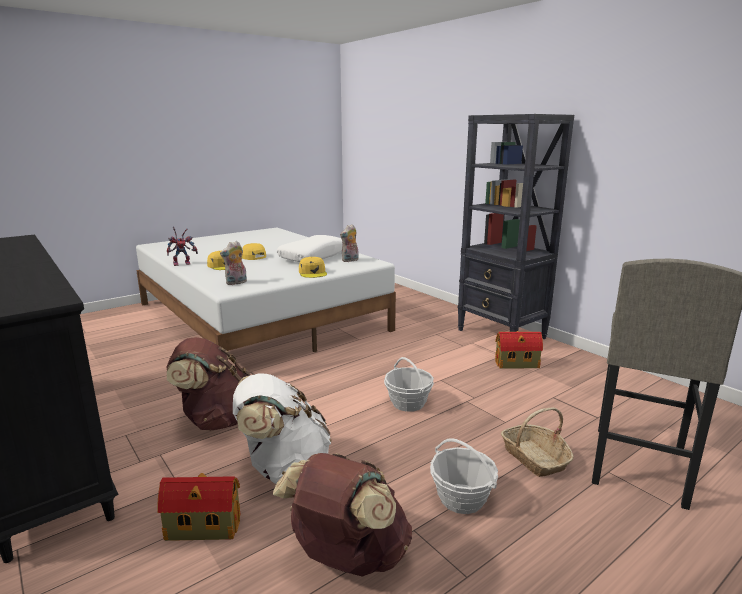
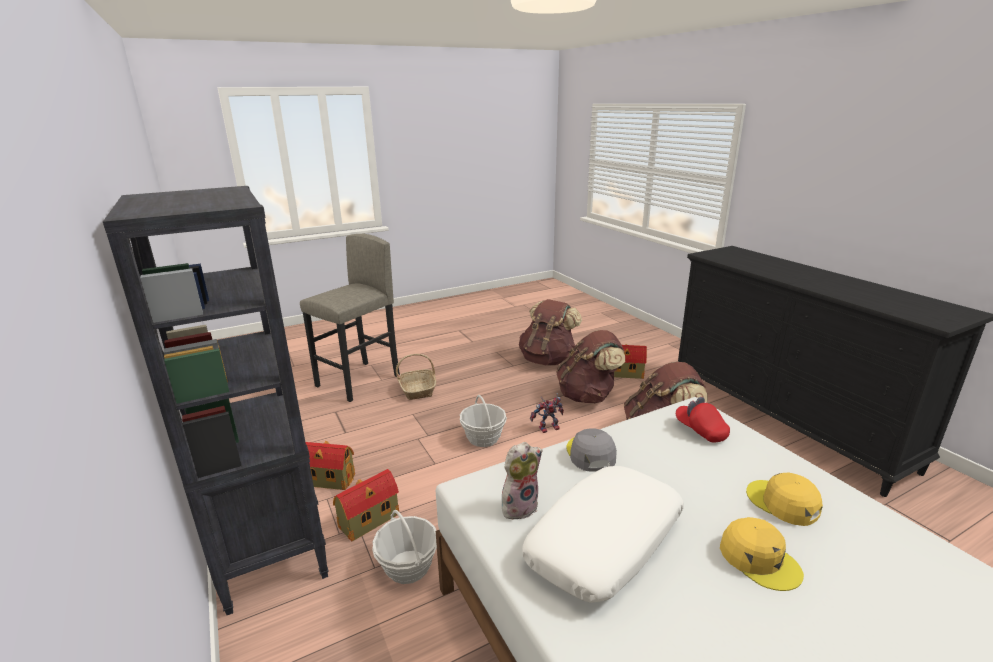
camera: 170 degrees left, 5 degrees up
toy robot [167,227,198,266] -> toy robot moved to [530,393,564,433]
plush toy [220,241,247,285] -> red cap [676,397,730,443]
white backpack [233,373,332,484] -> brown backpack [556,330,625,403]
yellow cap [299,257,327,278] -> grey cap [566,428,617,472]
basket [430,438,498,514] -> basket moved to [372,510,437,584]
none -> toy house [333,469,399,542]

